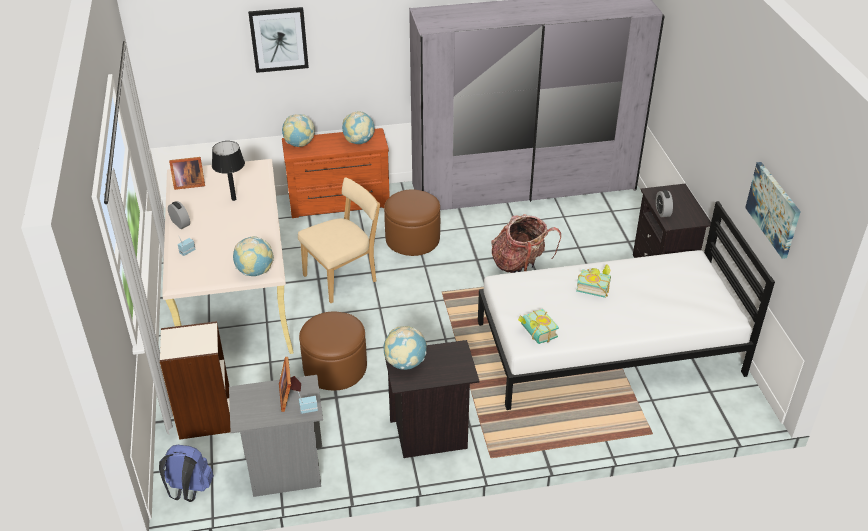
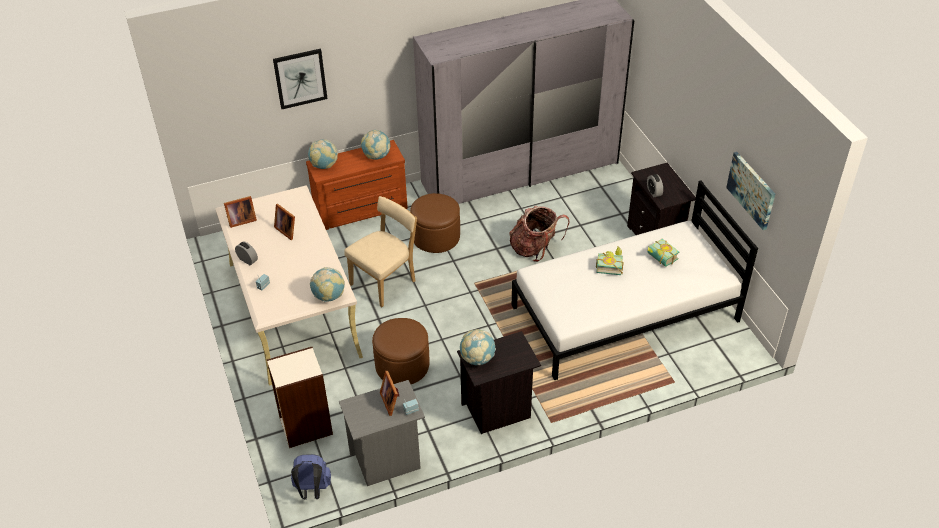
camera: 10 degrees left, 5 degrees up
black table lamp [212,141,245,201] -> picture frame [274,204,295,240]
book [518,309,559,344] -> book moved to [647,239,679,267]

